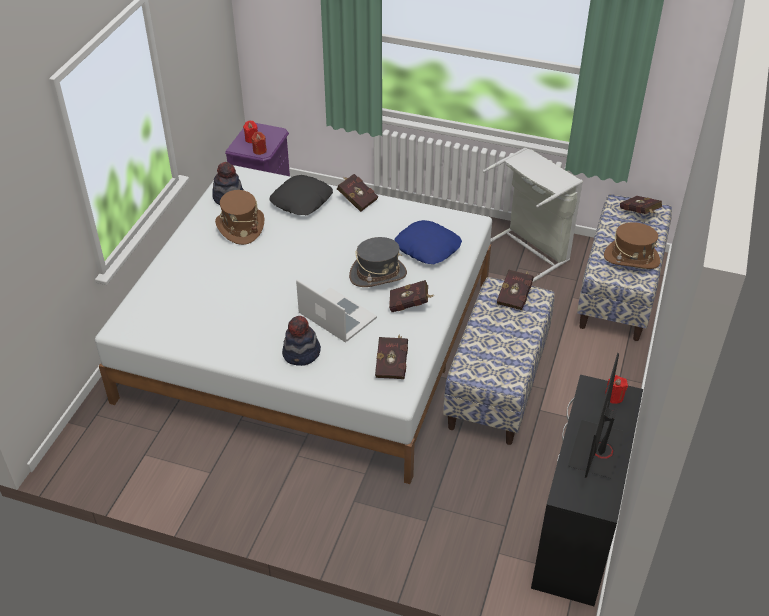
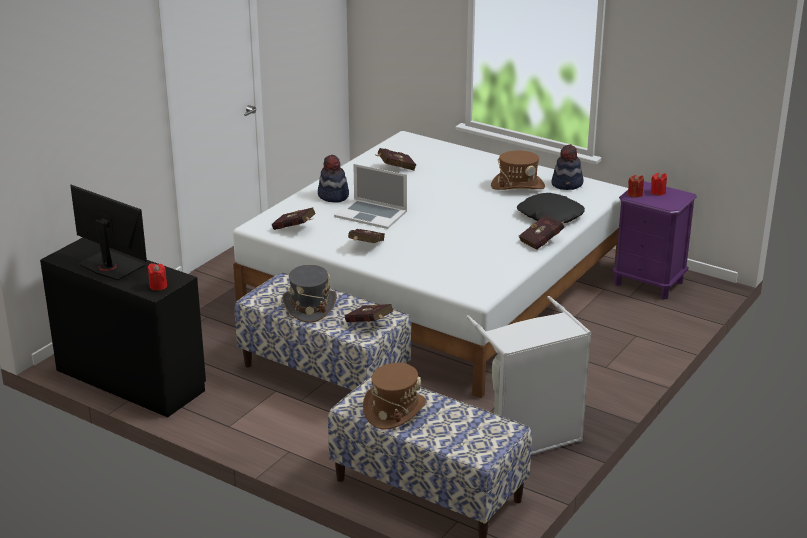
camera: 105 degrees right, 15 degrees down
laptop [296,280,377,342] -> laptop turned 60 degrees clockwise [334,164,407,229]
grey hat [349,237,407,287] -> grey hat moved to [282,265,337,323]
blue pillow [395,220,462,264] -> none
red book [620,196,662,214] -> red book moved to [376,148,416,170]

